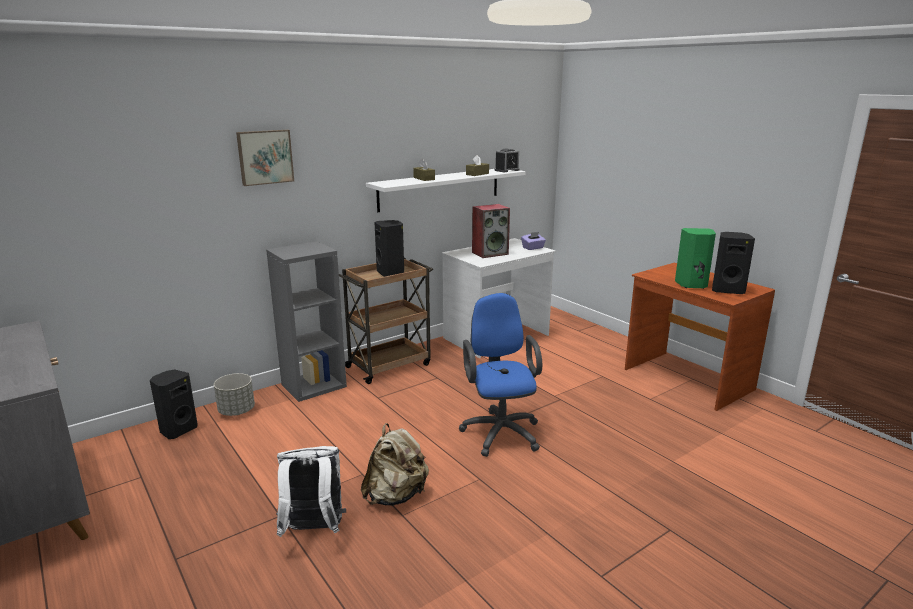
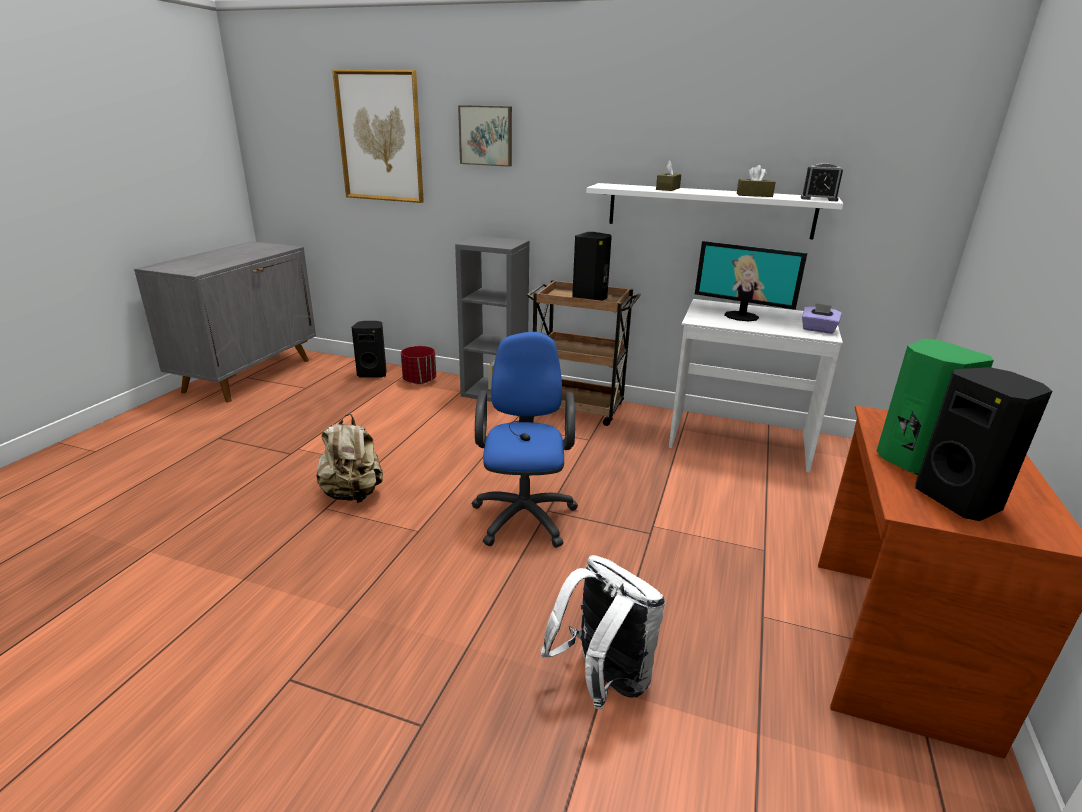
camera: 55 degrees right, 5 degrees up
grey planter [214,373,255,416] -> red planter [401,346,436,384]
white backpack [276,446,346,537] -> white backpack moved to [540,555,665,709]
blue office chair [459,293,542,457] -> blue office chair turned 45 degrees counterclockwise [471,332,578,548]
speaker [472,204,510,258] -> monitor [695,241,807,321]
none -> picture [332,70,424,203]

